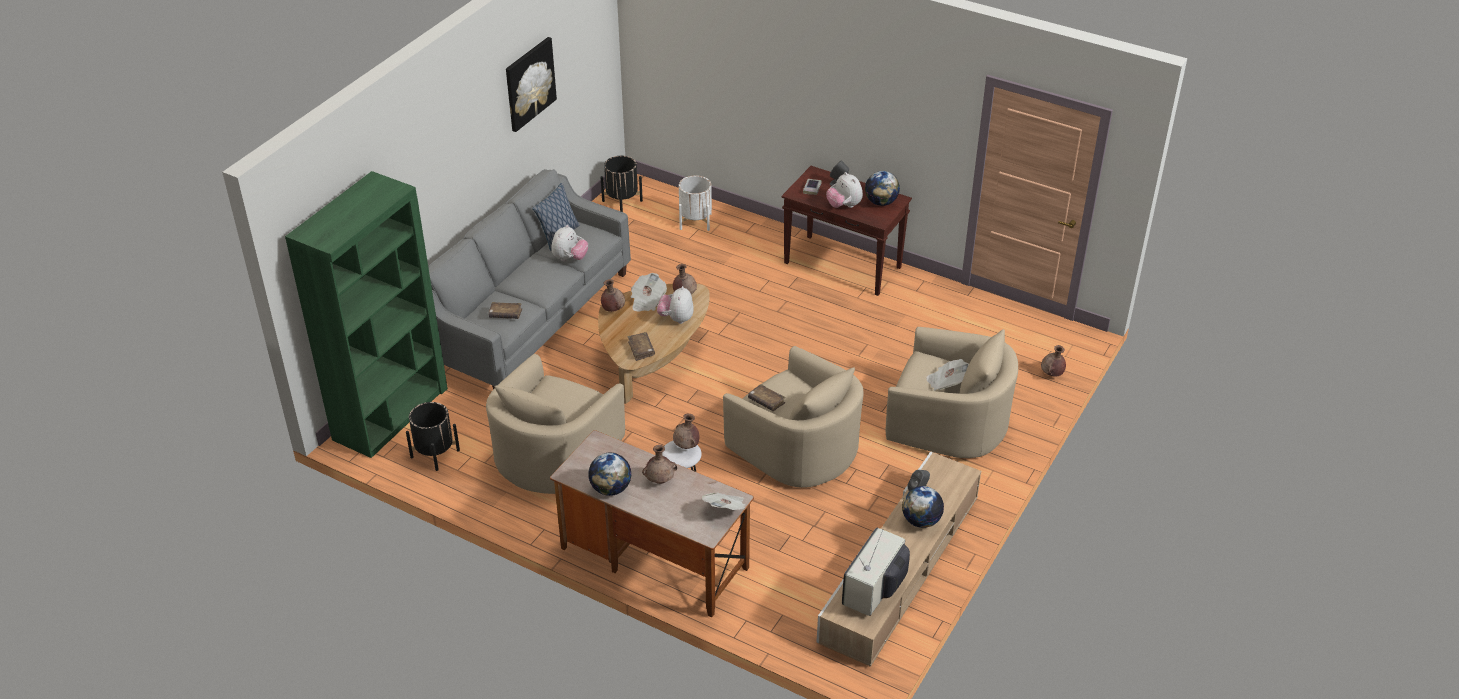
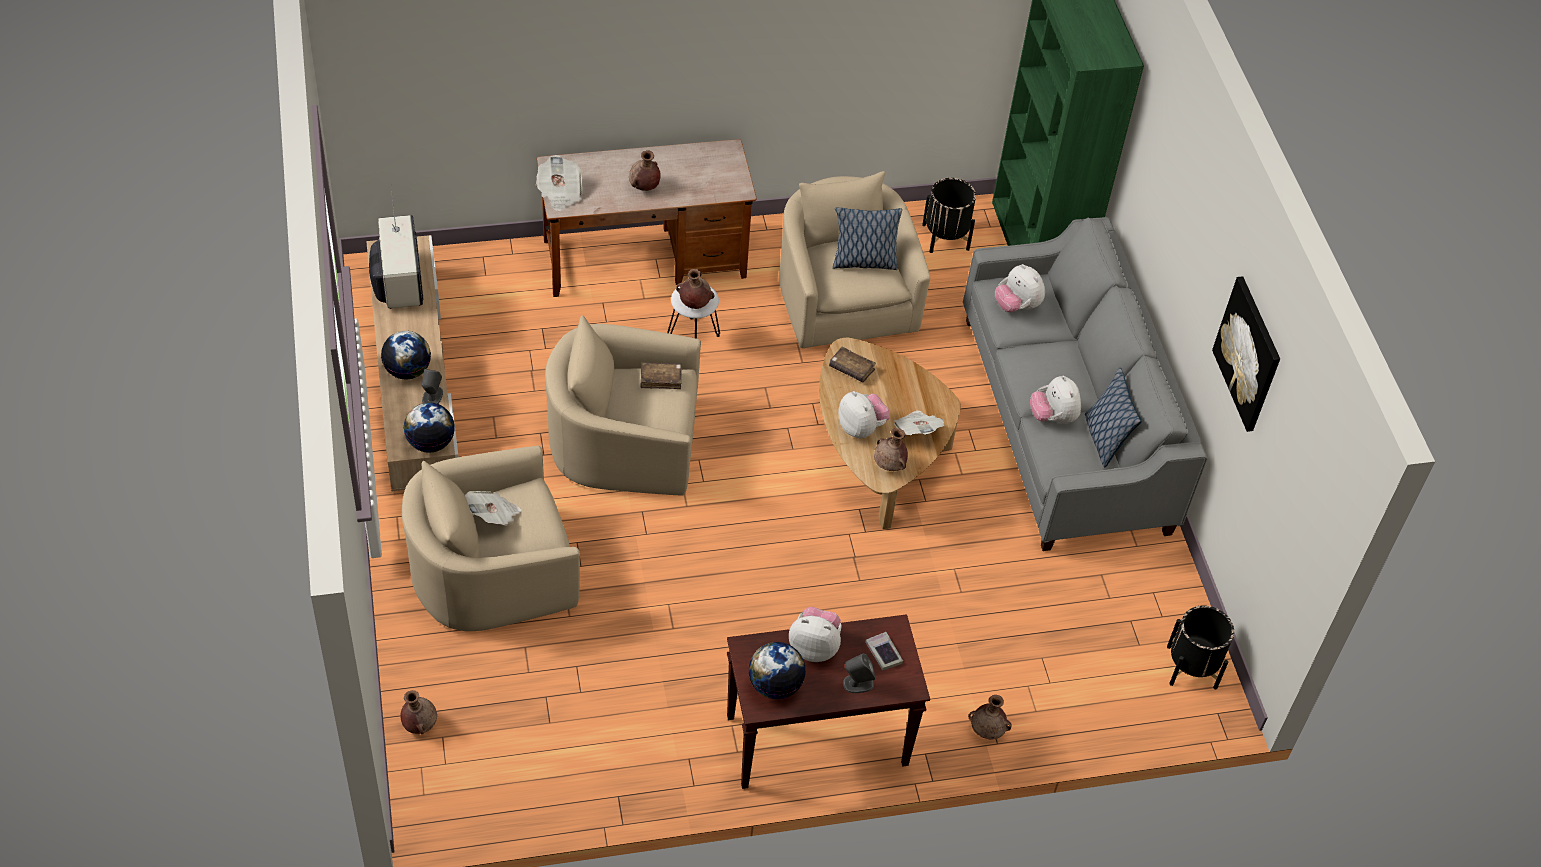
camera: 135 degrees right, 10 degrees up
brown book [488,302,522,319] -> plush toy [995,264,1045,312]
globe [588,453,632,496] -> globe moved to [404,402,455,453]
brown vase [601,279,625,312] -> brown vase moved to [968,695,1012,740]
white planter [679,176,712,231] -> none
none -> pillow [833,208,902,270]

